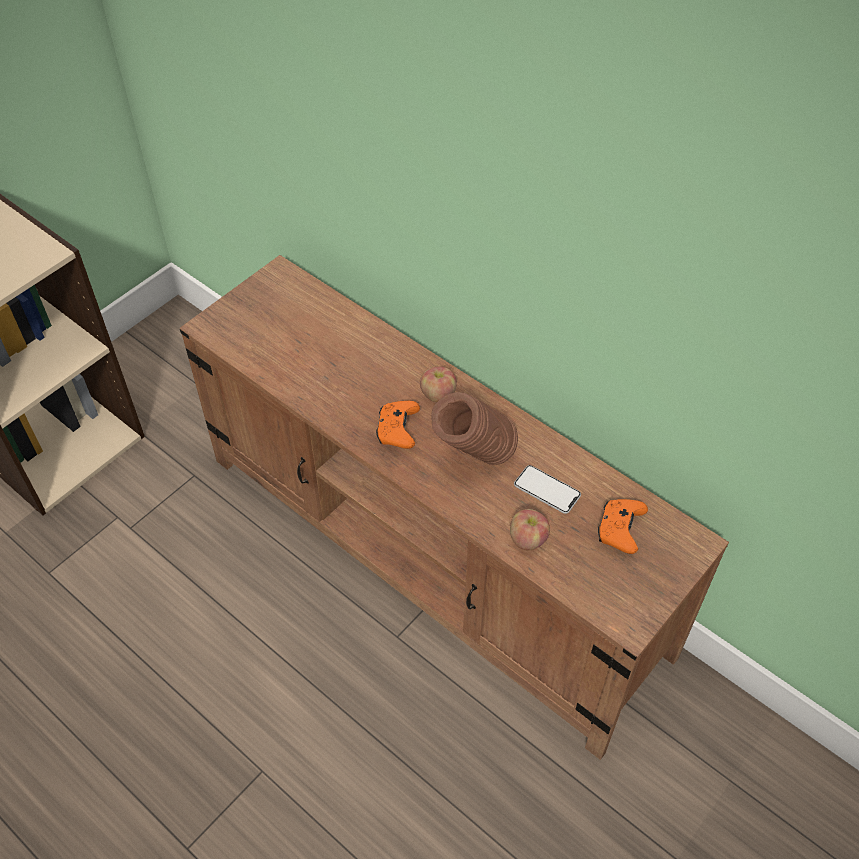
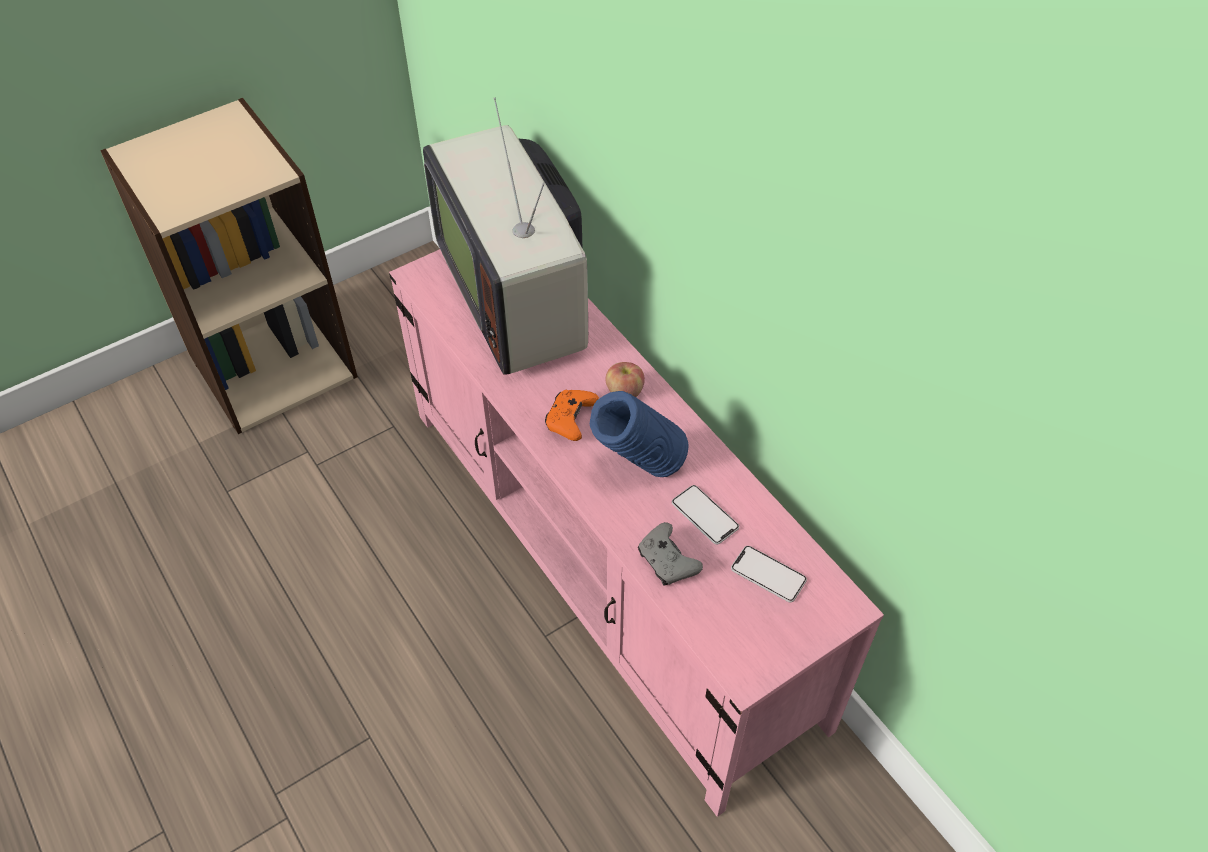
camera: 15 degrees right, 0 degrees up
brown tv stand [180,255,729,760] -> pink tv stand [389,249,884,817]
brown vase [431,392,518,465] -> blue vase [590,391,689,477]
apple [510,509,550,550] -> grey game controller [638,522,703,586]
orange game controller [598,499,648,554] -> phone [731,546,807,602]
none -> television [423,97,588,375]

